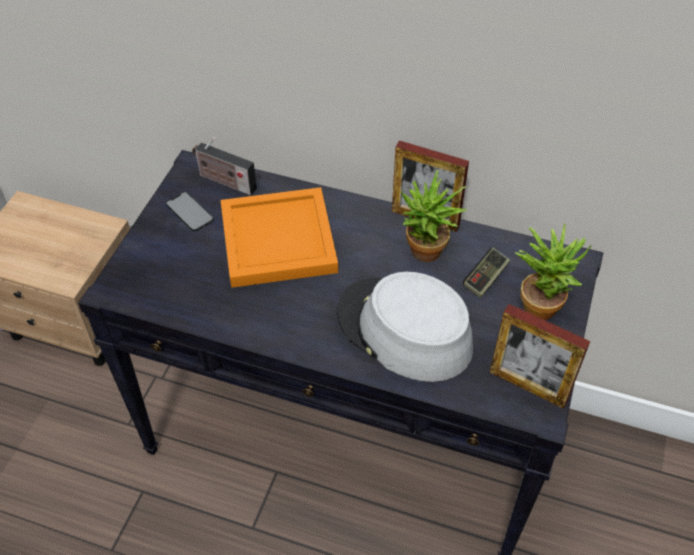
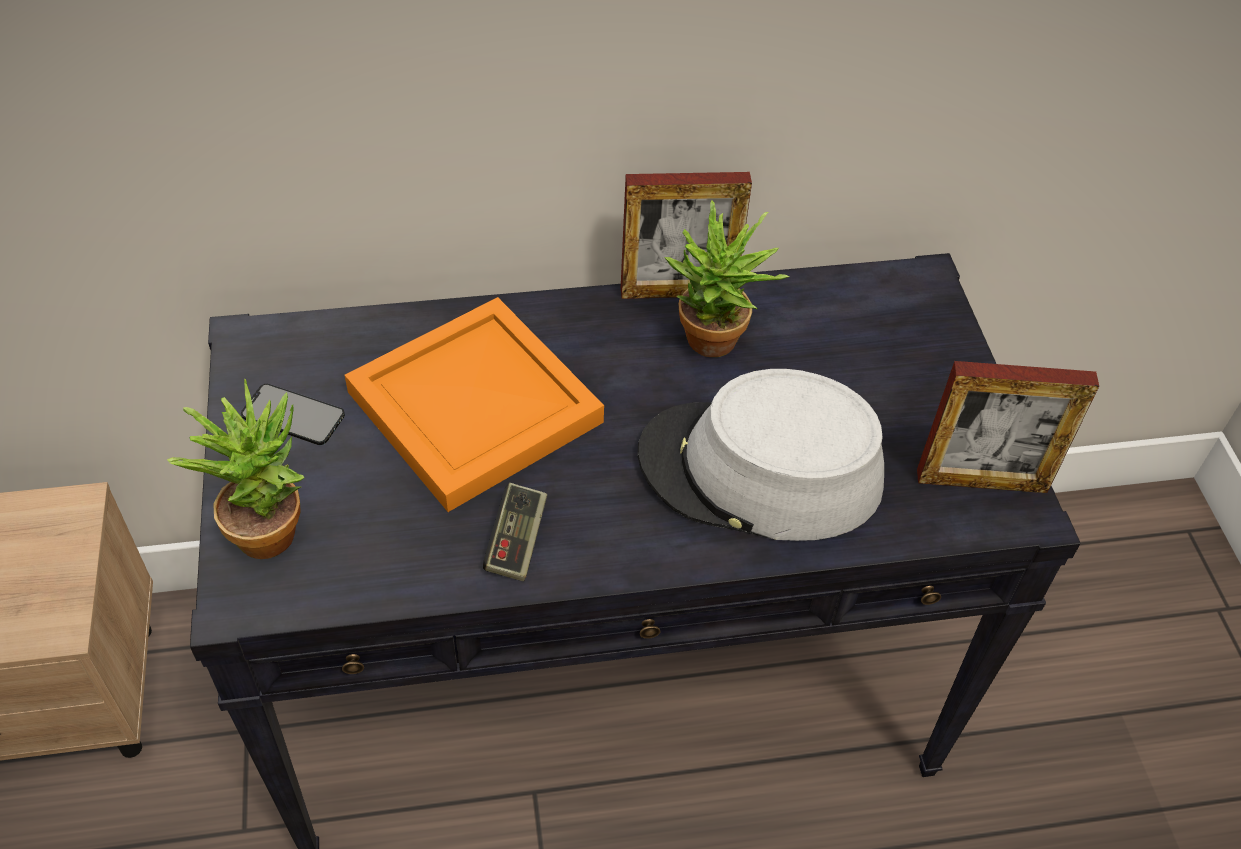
camera: 30 degrees left, 0 degrees up
radio [192,137,257,196] -> none
game controller [463,248,510,298] -> game controller moved to [483,483,548,581]
potted plant [515,223,592,320] -> potted plant moved to [167,378,305,559]

